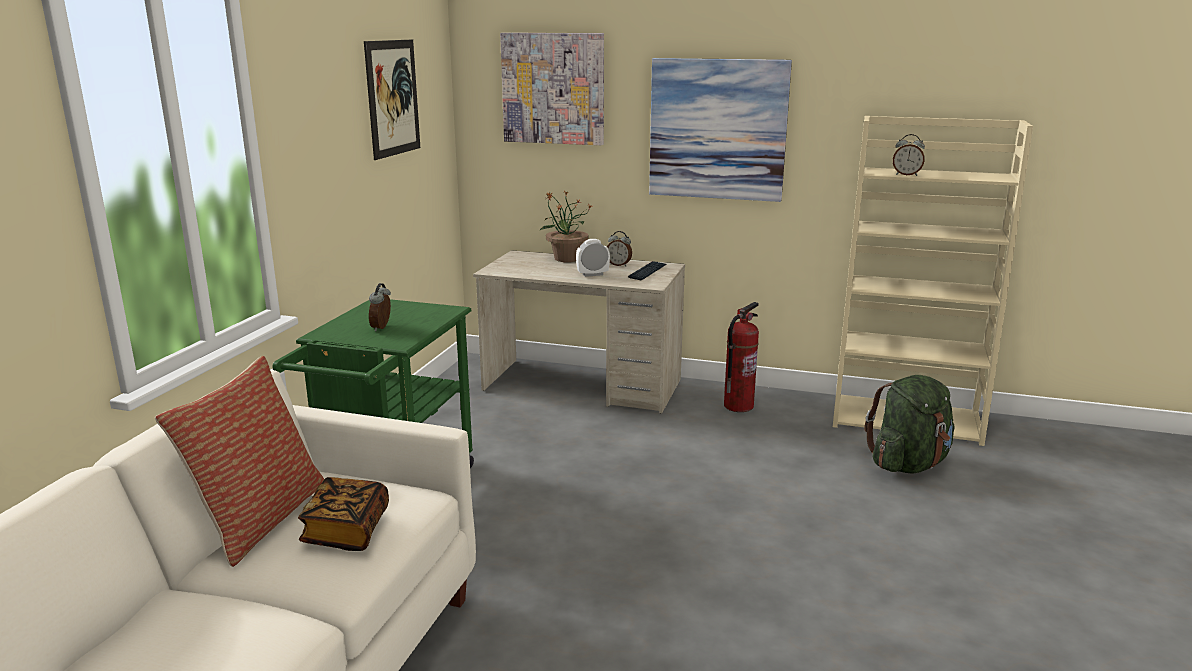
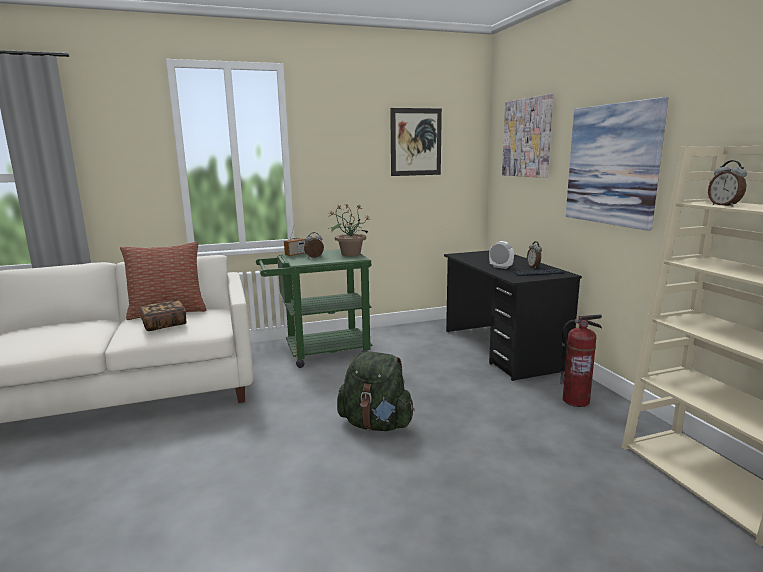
camera: 55 degrees right, 5 degrees down
beige desk [473,250,685,413] -> black desk [444,250,582,381]
potted plant [539,191,592,262] -> potted plant moved to [328,204,370,256]
green backpack [864,375,955,473] -> green backpack moved to [337,351,414,431]
none -> radio [284,223,306,256]

